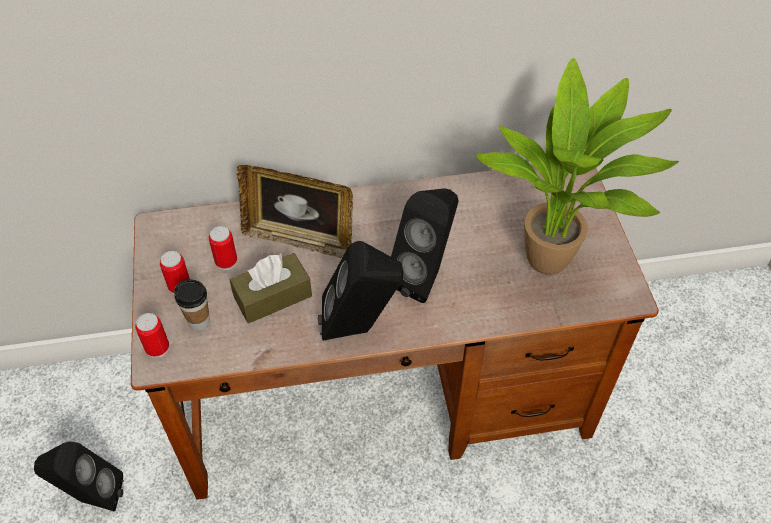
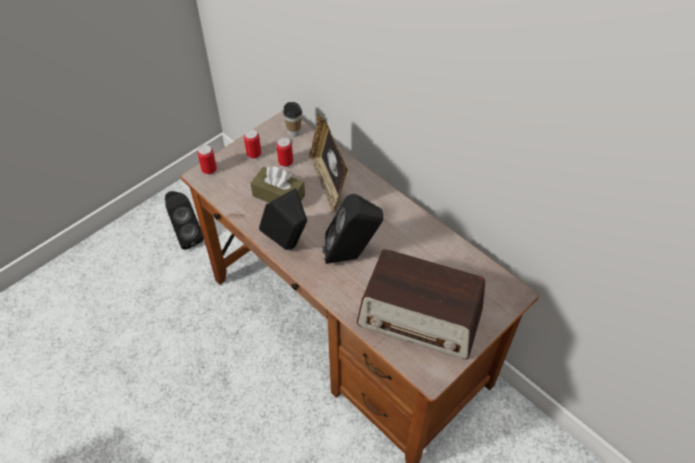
camera: 55 degrees right, 0 degrees up
cup [174,279,210,330] -> cup moved to [283,102,302,137]
potted plant [475,58,679,275] -> radio [357,249,485,359]

